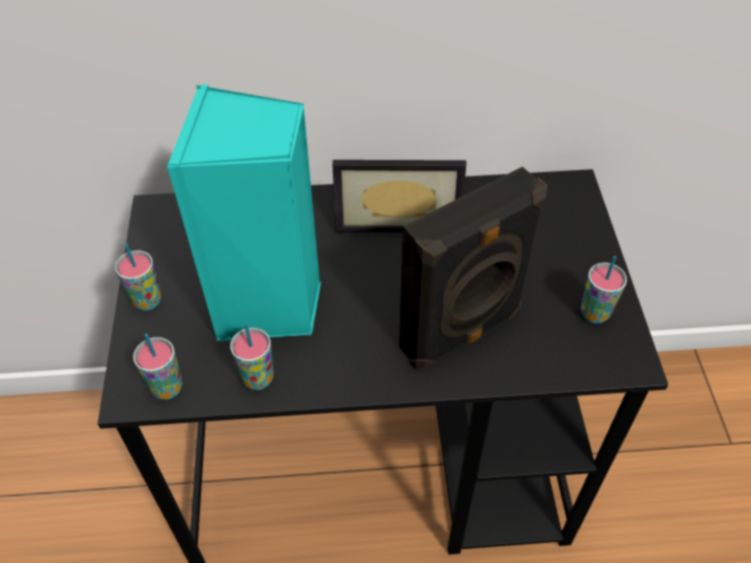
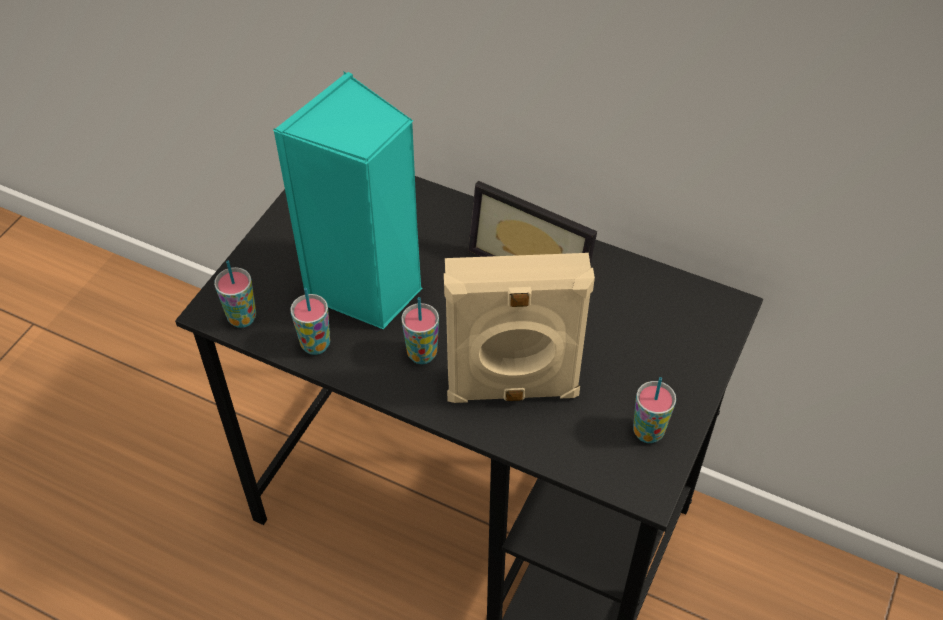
camera: 30 degrees right, 0 degrees up
cup [115,243,161,311] -> cup moved to [401,297,439,364]
black speaker [399,167,547,370] -> beige speaker [444,253,595,403]

